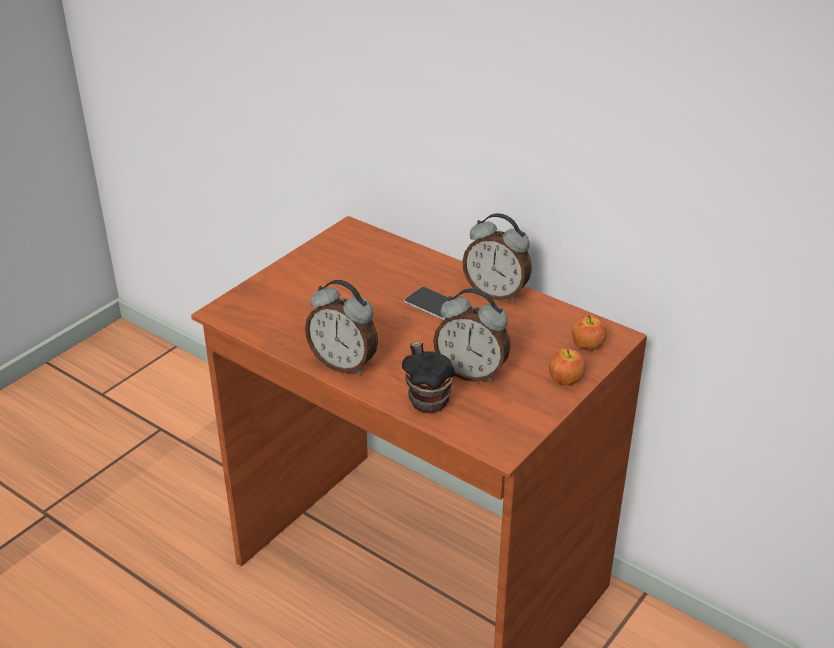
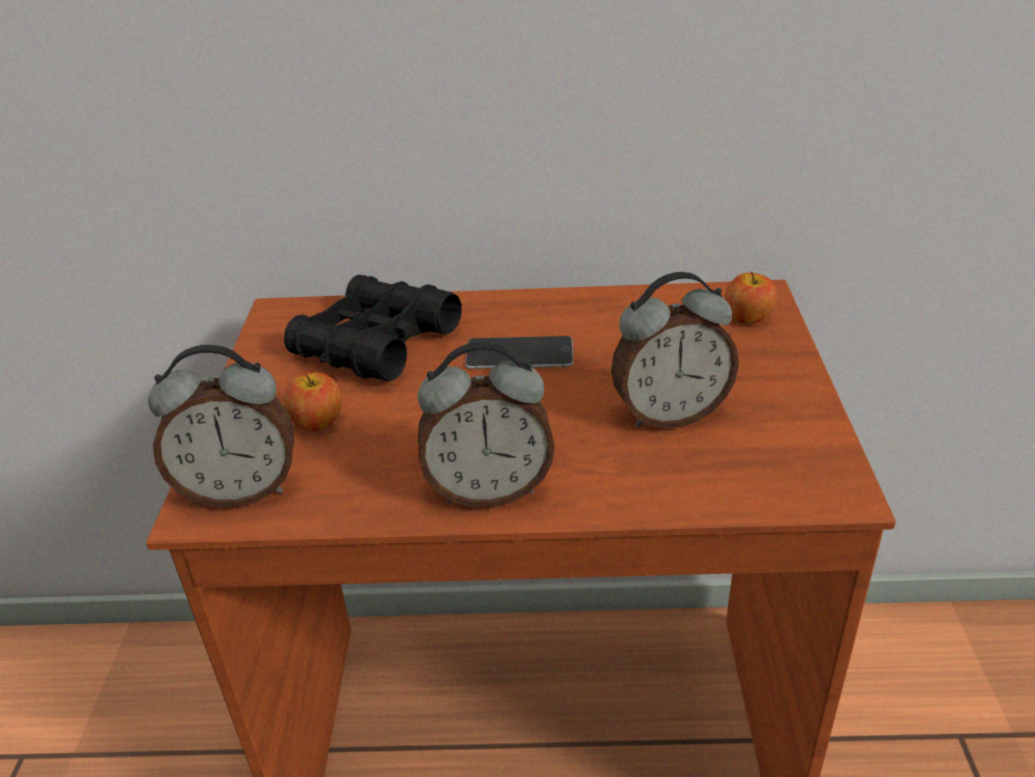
camera: 35 degrees left, 0 degrees up
mug [402,342,454,414] -> none
alarm clock [462,213,532,302] -> alarm clock moved to [148,345,294,508]
apple [549,348,586,386] -> apple moved to [284,372,342,432]
none -> black binoculars [284,275,462,381]

